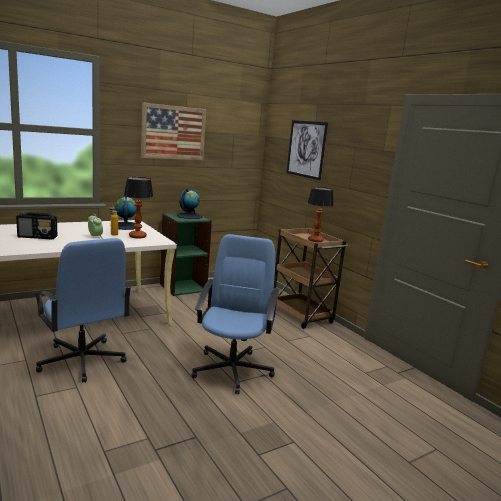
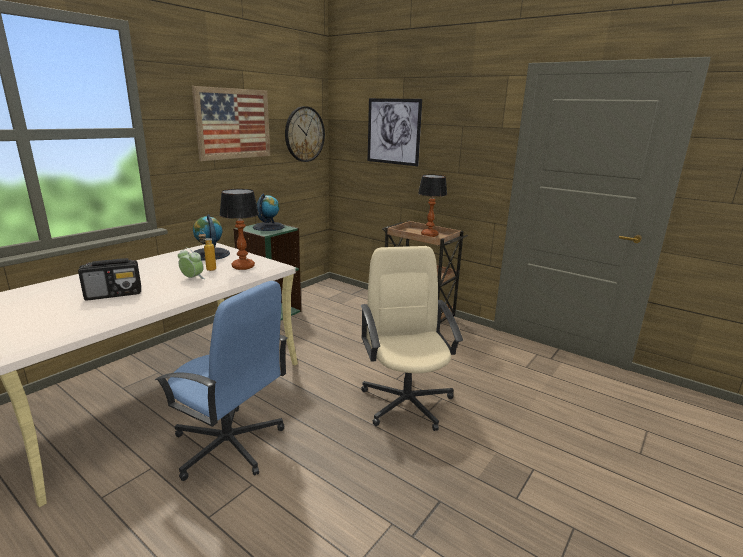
camera: 20 degrees left, 5 degrees up
blue office chair [192,234,279,394] -> beige office chair [361,246,463,431]
none -> wall clock [285,106,325,162]

